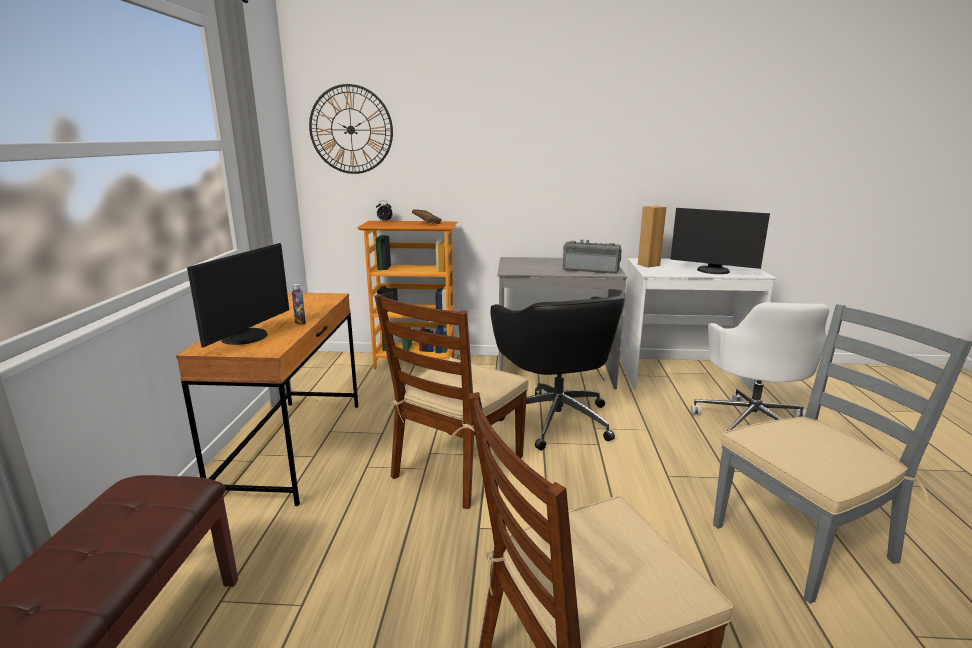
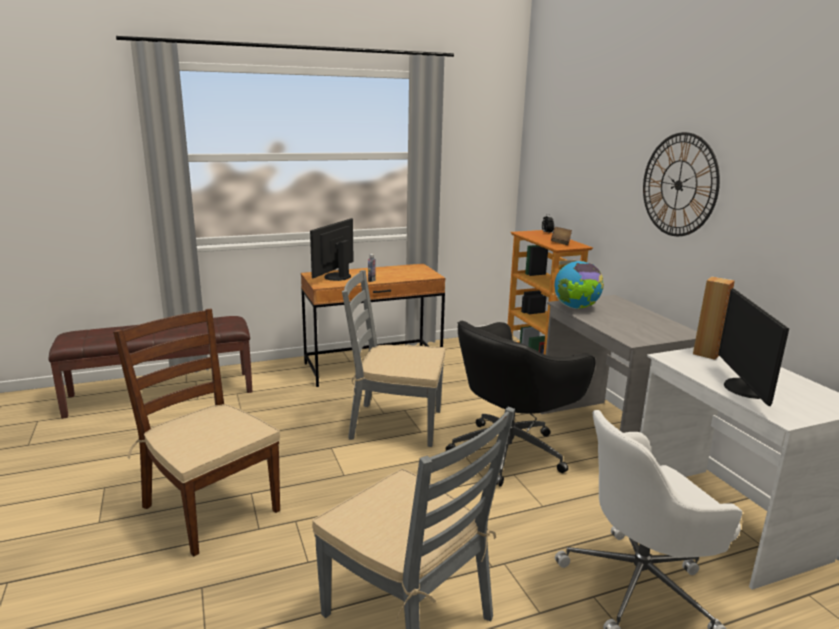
camera: 65 degrees right, 0 degrees up
monitor [187,243,289,348] -> monitor turned 120 degrees clockwise [310,218,354,281]
wall clock [309,84,393,174] -> wall clock moved to [643,132,720,236]
brown chair [374,294,529,509] -> grey chair [342,270,445,447]
radio [563,239,622,274] -> none
none -> globe [555,261,604,309]

